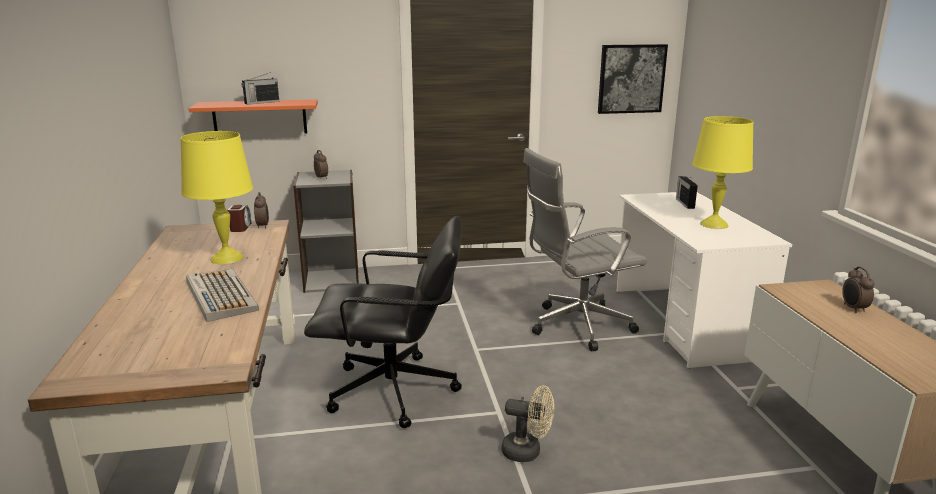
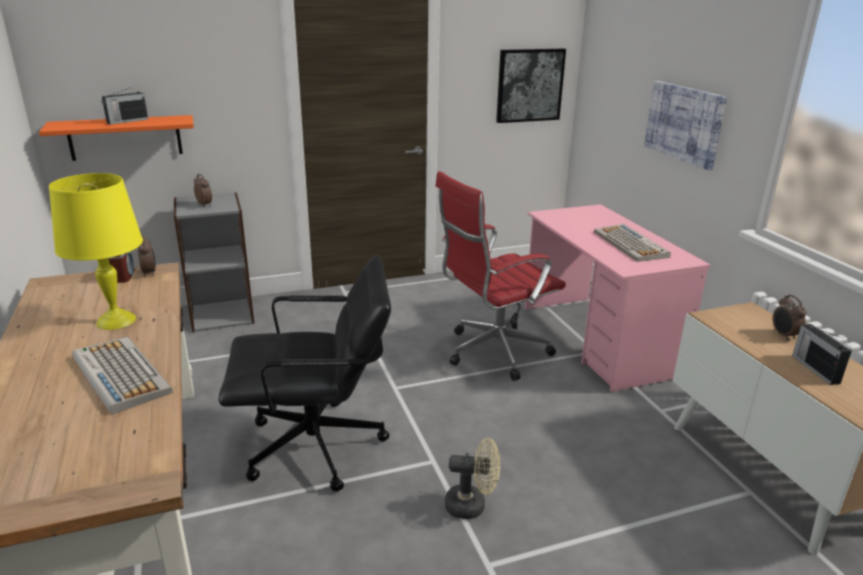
camera: 10 degrees left, 5 degrees up
grey office chair [523,148,648,352] -> red office chair [435,171,566,381]
white desk [616,192,792,369] -> pink desk [525,204,711,392]
radio [676,176,698,209] -> radio moved to [792,324,851,385]
yellow table lamp [692,116,754,229] -> keyboard [594,224,671,262]
none -> picture [644,81,727,170]

